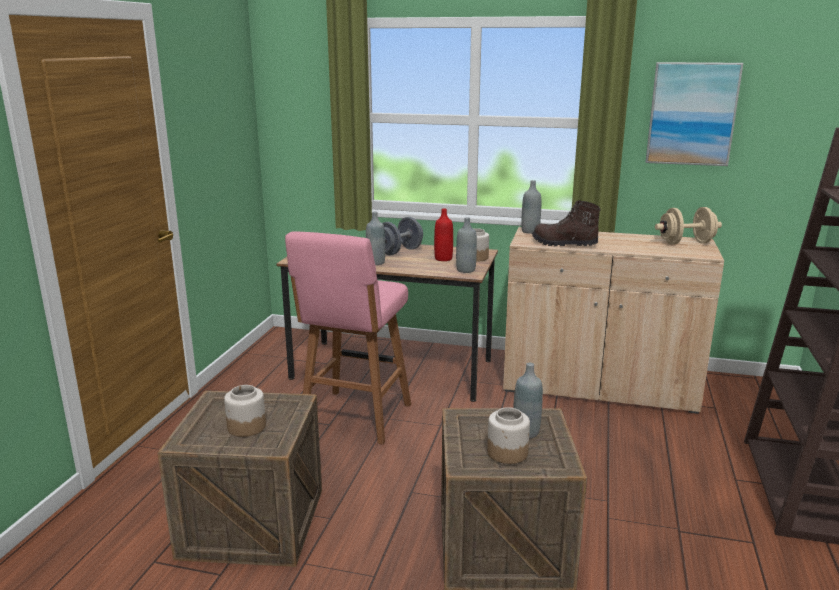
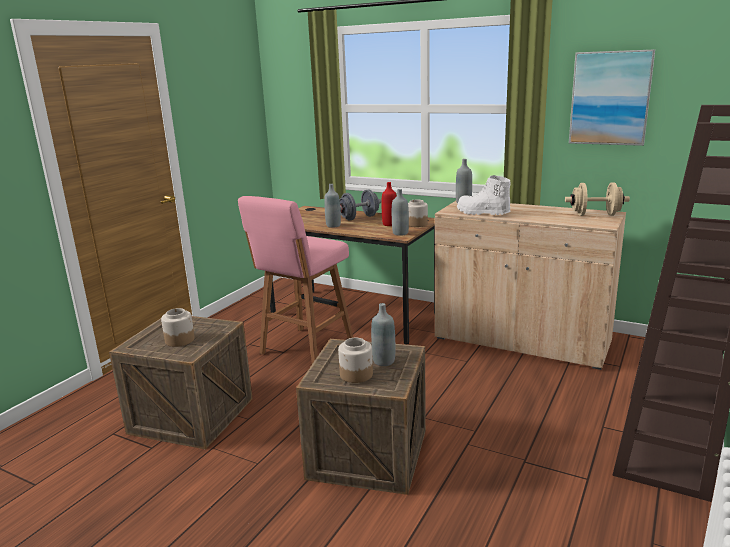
camera: 15 degrees right, 0 degrees up
brown boot [532,200,601,246] -> white boot [457,175,511,215]

